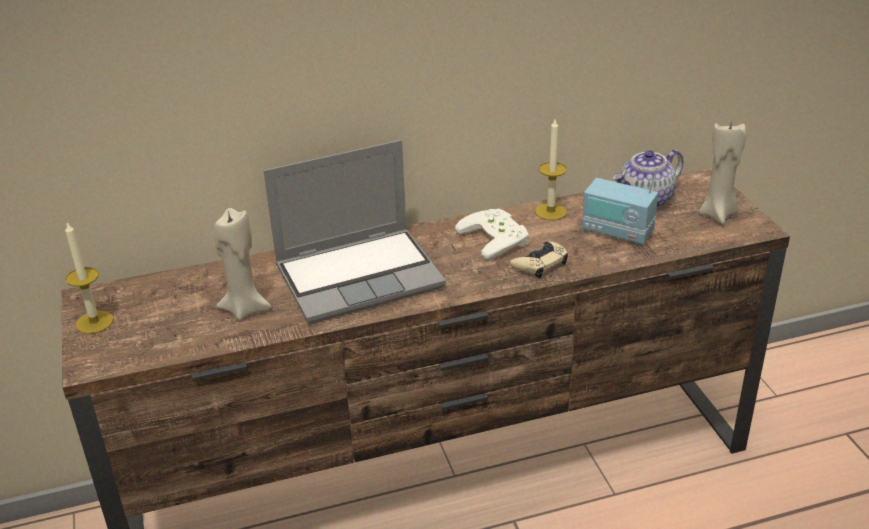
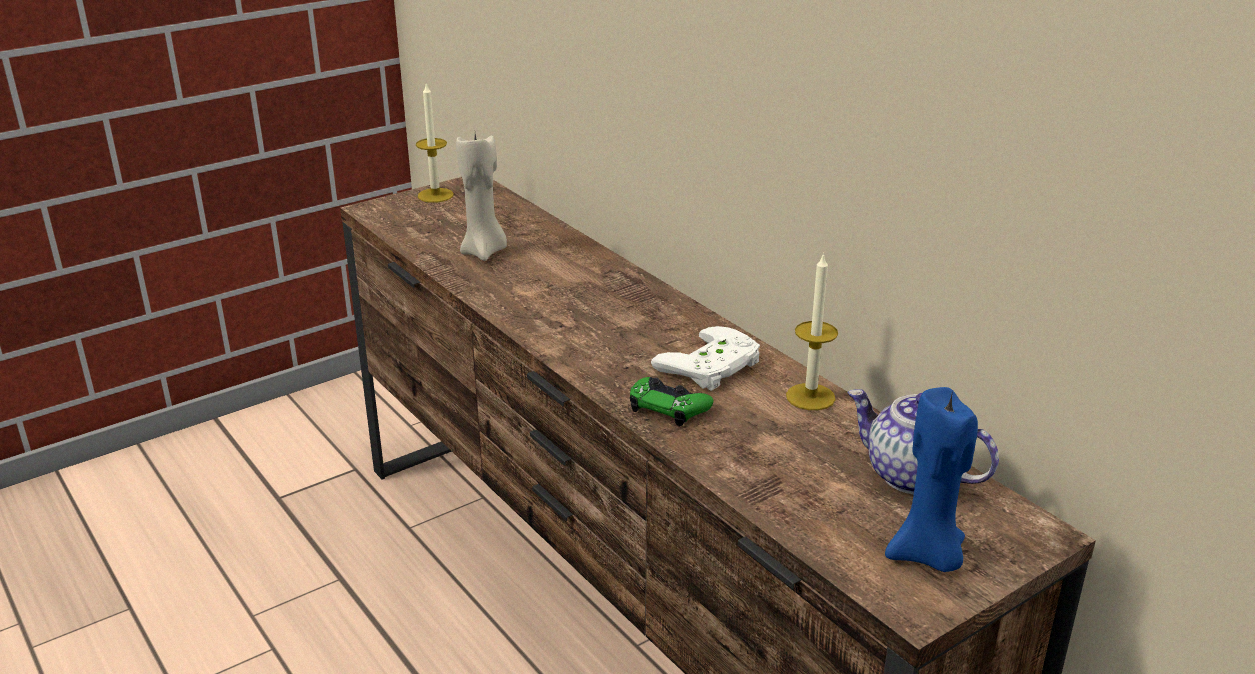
camera: 70 degrees right, 5 degrees down
laptop [263,140,446,323] -> none
beige game controller [510,242,568,279] -> green game controller [630,377,714,426]
radio [582,167,658,245] -> none
beige candle [699,120,746,224] -> blue candle [885,387,978,572]

